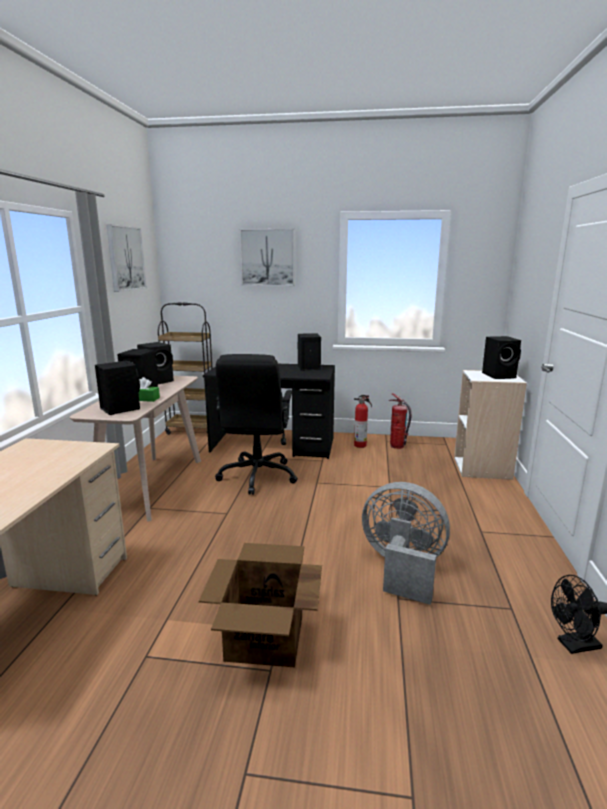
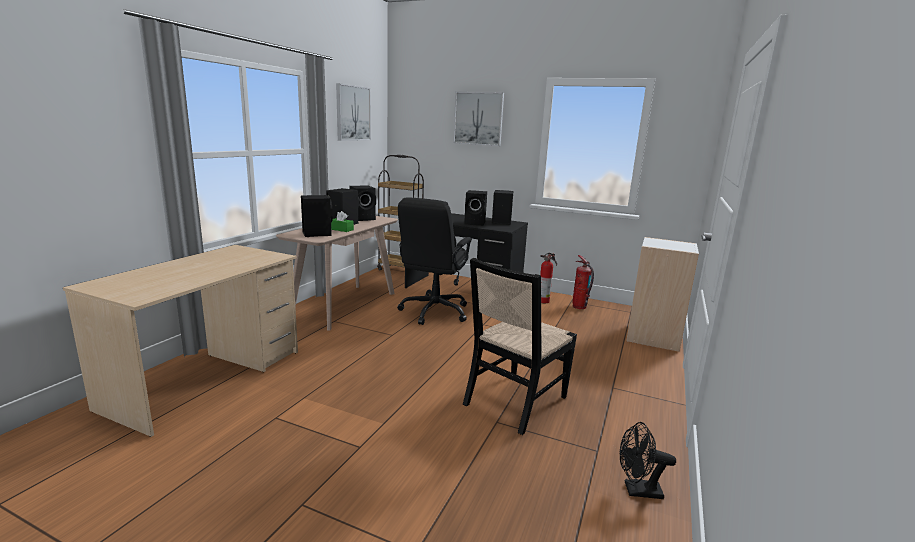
camera: 15 degrees right, 0 degrees up
cardboard box [199,543,322,667] -> none
grey fan [362,482,450,605] -> chair [463,258,577,435]
black speaker [482,336,521,379] -> black speaker moved to [464,190,487,226]

